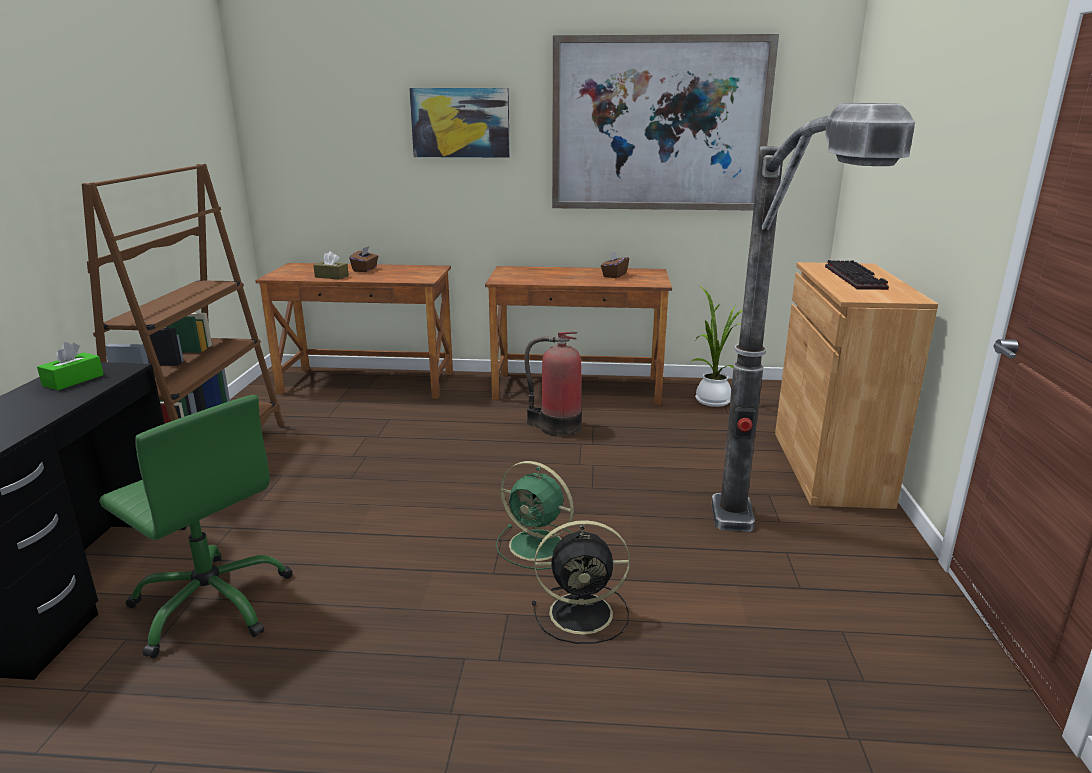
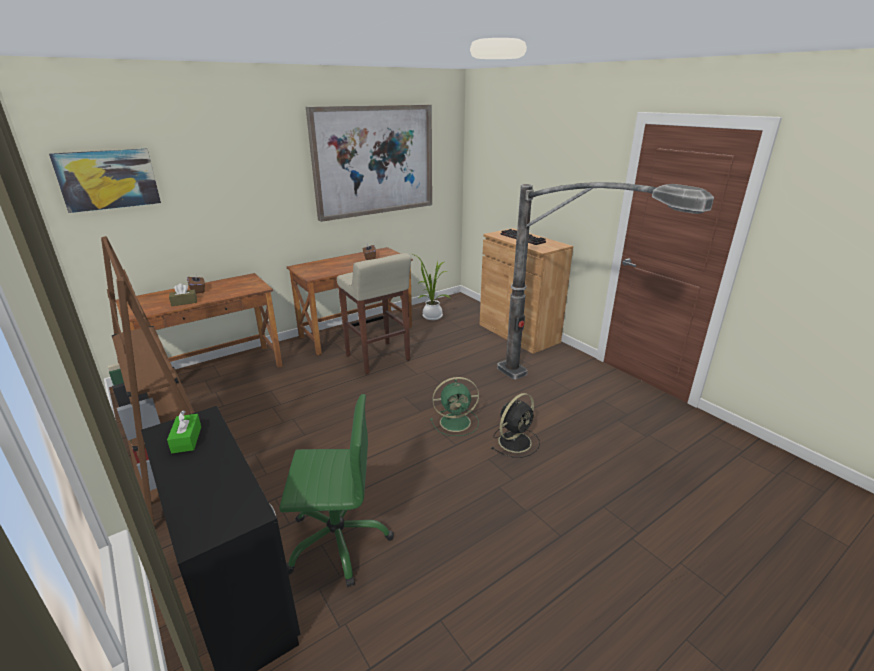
camera: 40 degrees left, 5 degrees up
picture [409,88,510,158] -> picture moved to [49,148,161,213]
fire extinguisher [524,332,582,437] -> beige stool [337,253,411,374]

